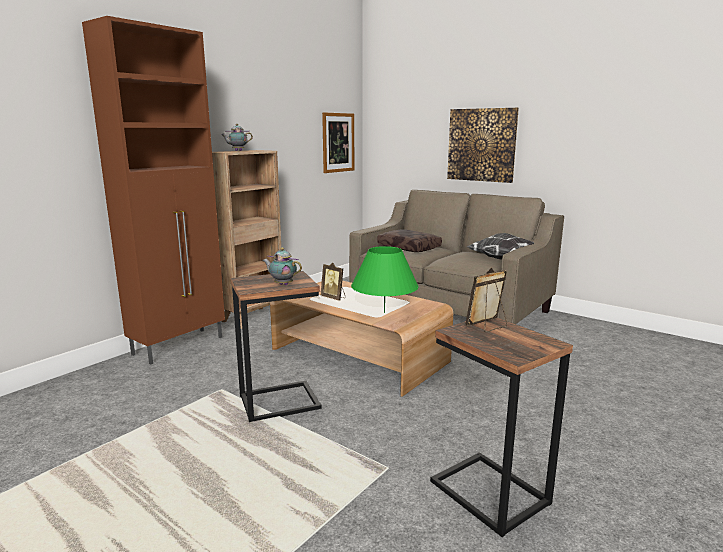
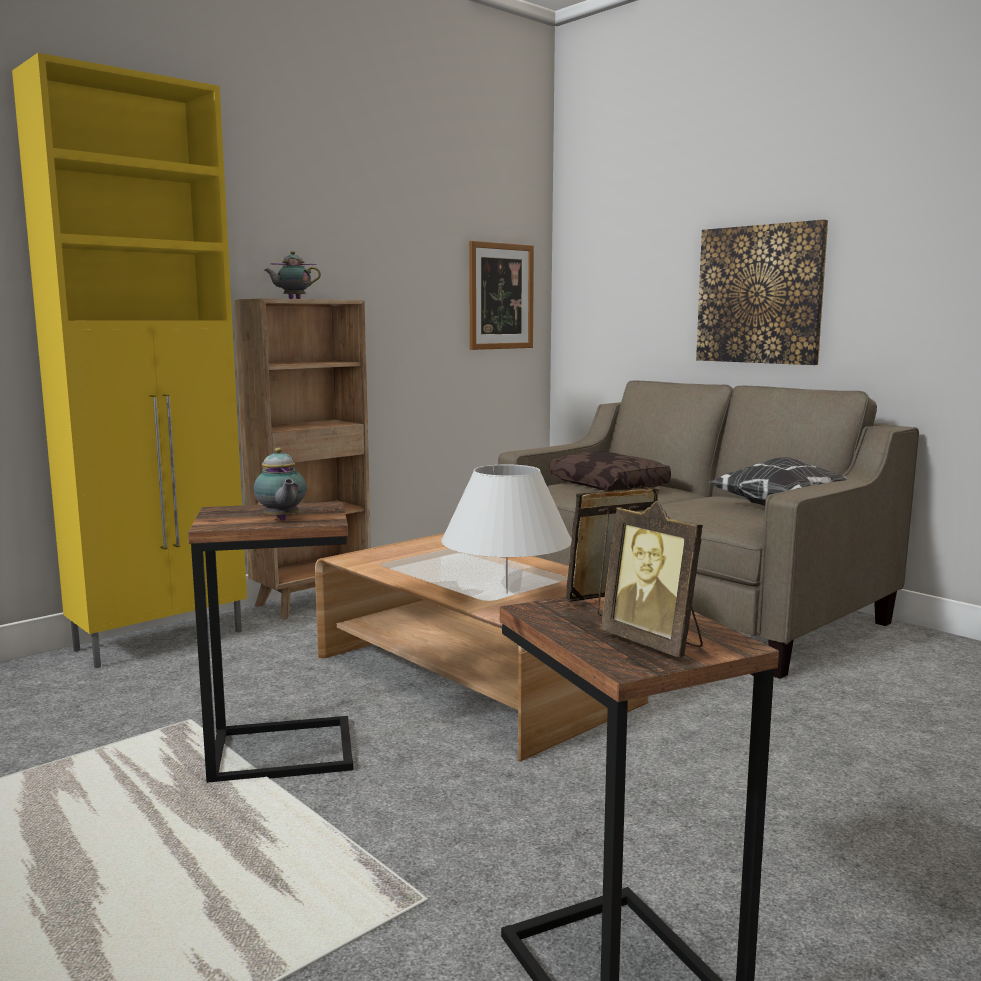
camera: 10 degrees right, 5 degrees down
brown cabinet [82,16,225,365] -> yellow cabinet [12,53,247,668]
teapot [262,247,302,285] -> teapot turned 150 degrees counterclockwise [253,448,307,521]
picture frame [321,263,346,301] -> picture frame moved to [601,501,703,658]
green table lamp [351,246,419,313] -> white table lamp [441,464,572,594]

